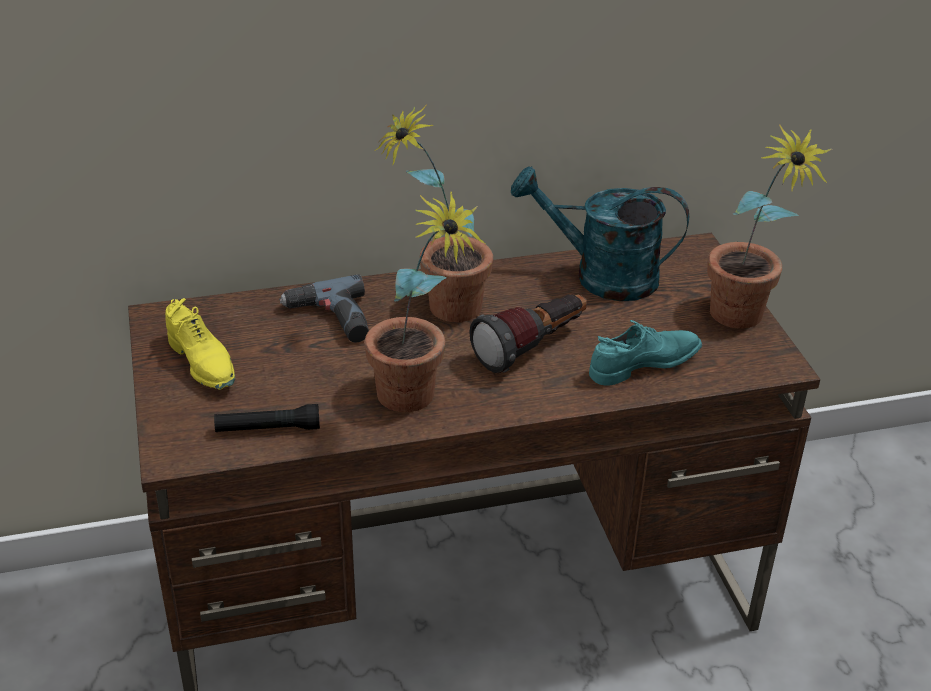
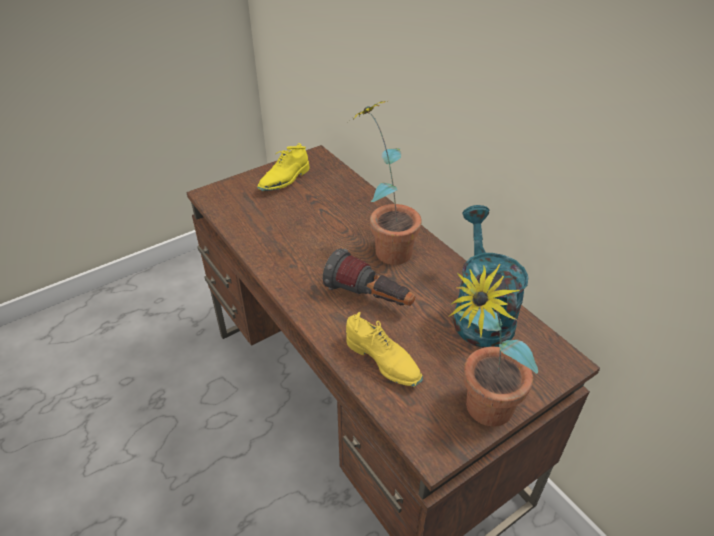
camera: 70 degrees right, 5 degrees up
black flashlight [214,404,320,432] -> none
power drill [279,274,369,342] -> none
potted plant [364,192,485,412] -> none
turquoise shoe [589,320,702,386] -> yellow shoe [346,312,423,387]

